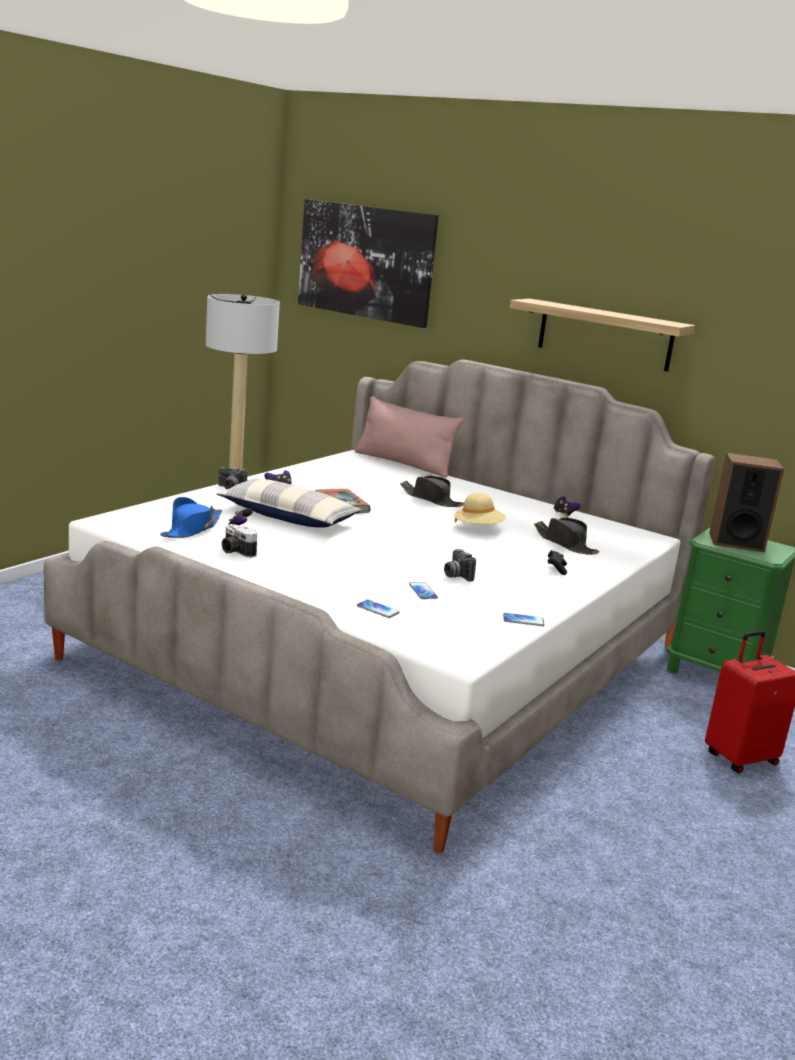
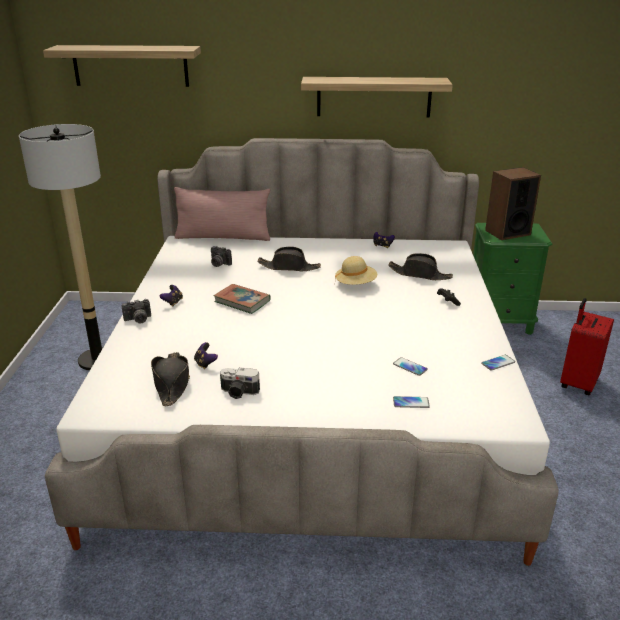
camera: 30 degrees left, 10 degrees up
blue hat [160,497,222,538] -> black hat [151,352,190,406]
pillow [216,479,362,528] -> none
picture [298,199,439,328] -> shelf [43,45,201,87]
camera [444,549,476,582] -> camera moved to [211,246,232,267]

